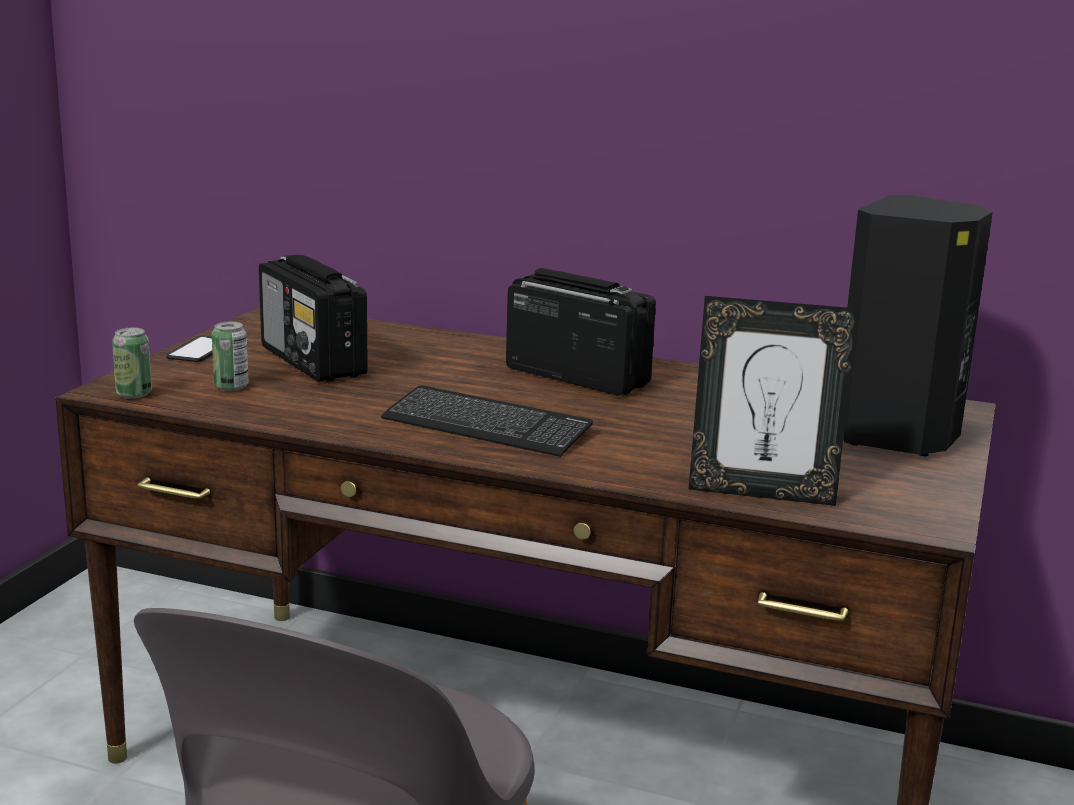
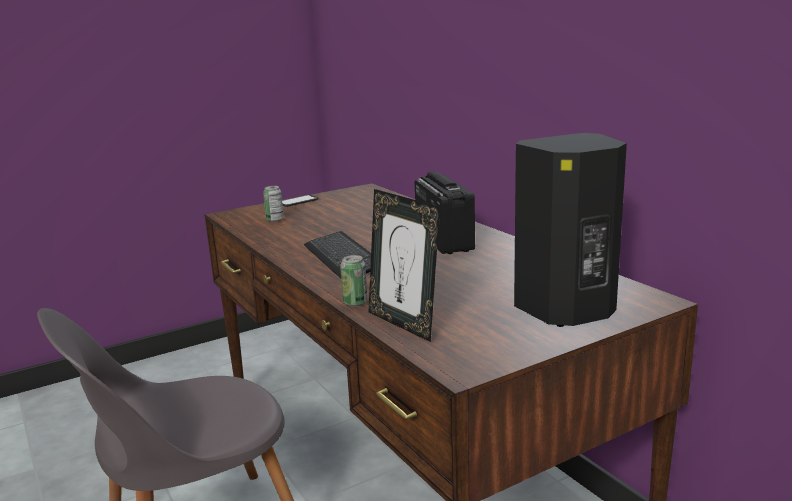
camera: 40 degrees right, 0 degrees up
can [112,328,152,399] -> can moved to [340,255,368,307]
radio [259,254,368,382] -> none

